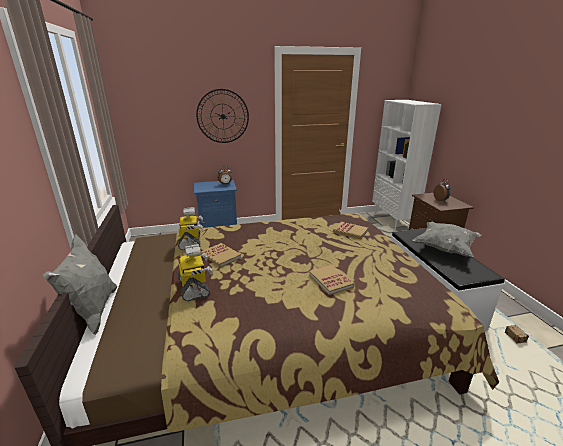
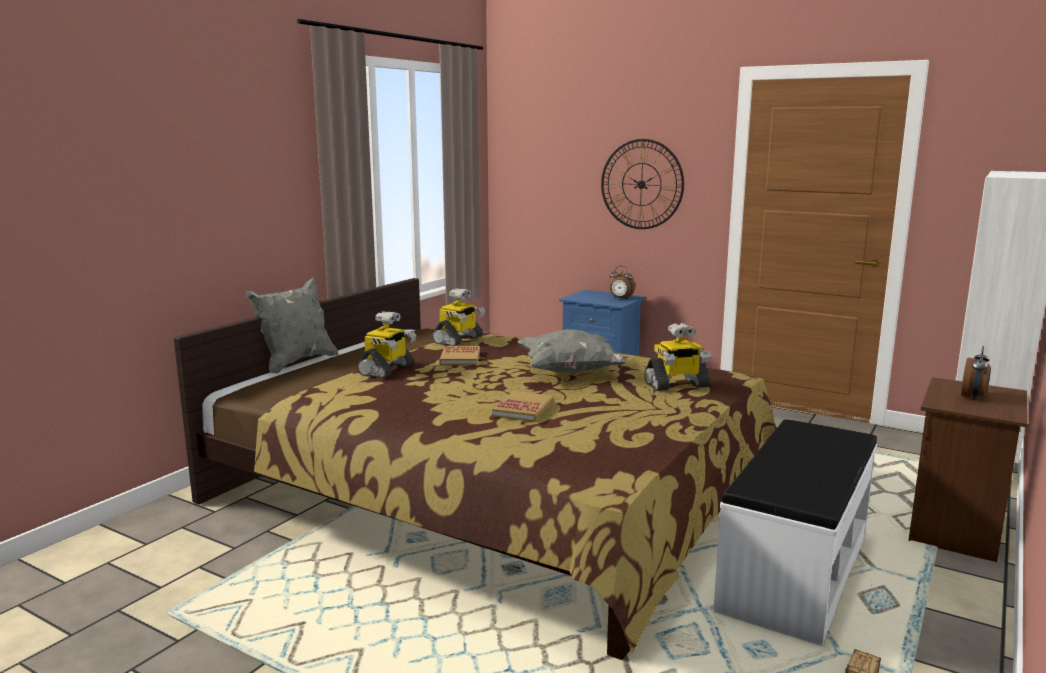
camera: 45 degrees right, 10 degrees down
book [333,222,368,239] -> toy robot [644,323,711,391]
grey pillow [413,222,481,257] -> grey pillow moved to [517,329,628,373]

